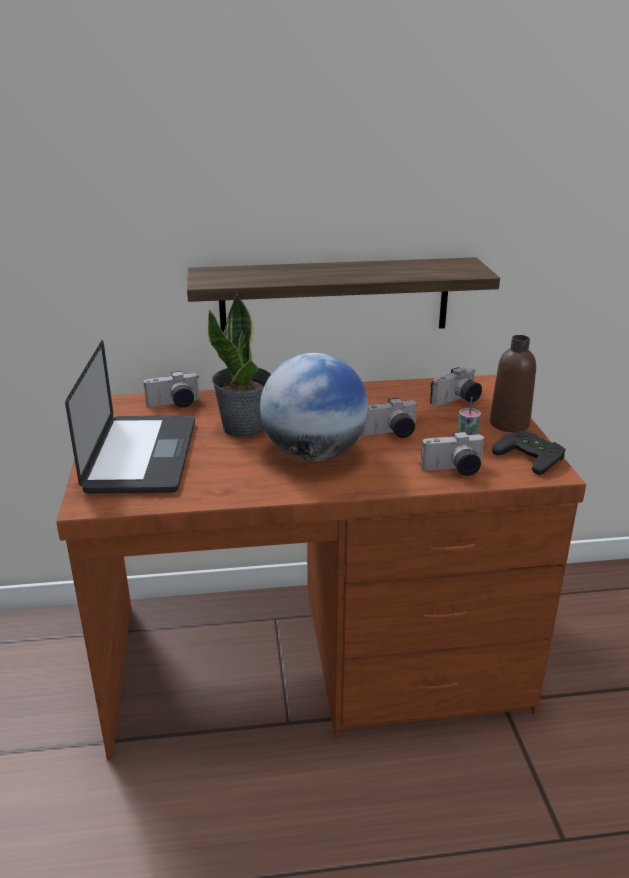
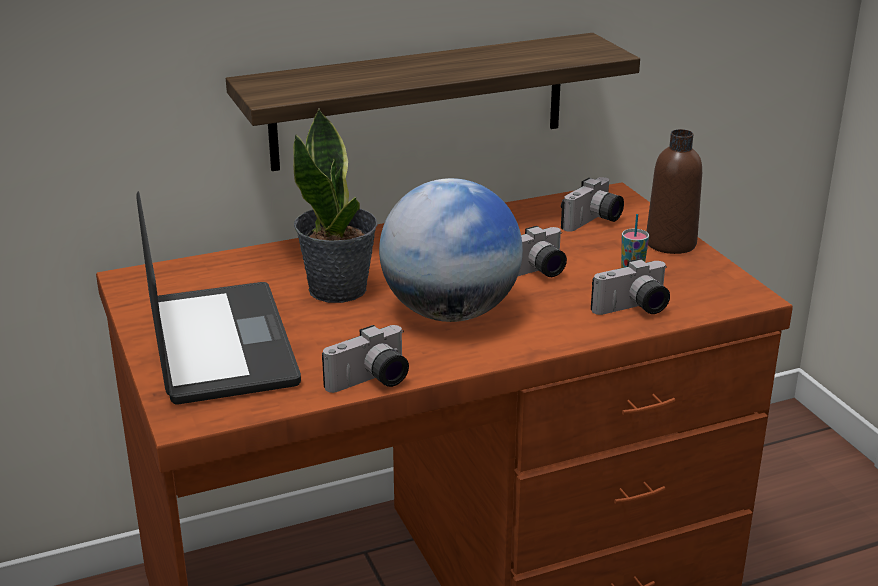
camera: 15 degrees left, 0 degrees up
camera [143,371,199,408] -> camera moved to [322,325,409,393]
black game controller [492,431,566,475] -> none

